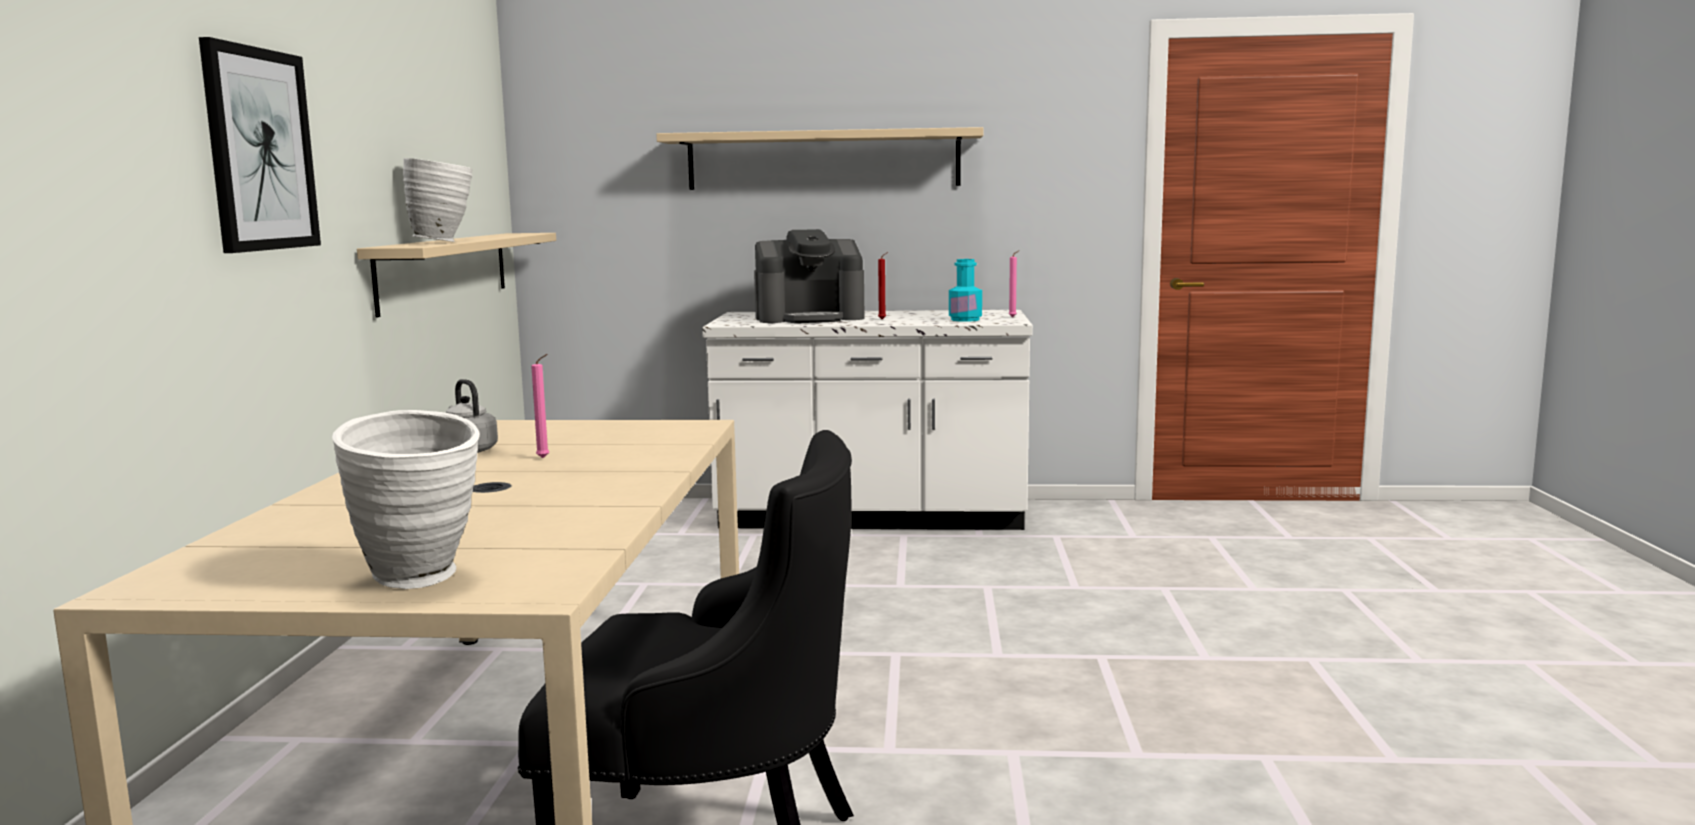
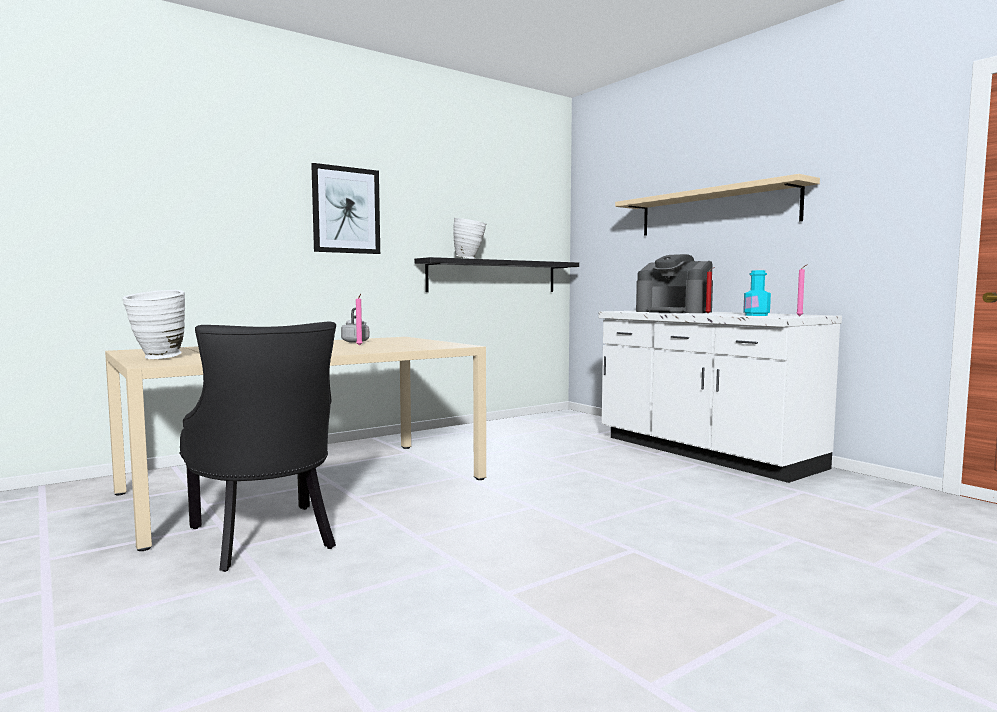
camera: 50 degrees right, 5 degrees down
beige shelf [357,233,556,317] -> black shelf [414,257,579,292]

